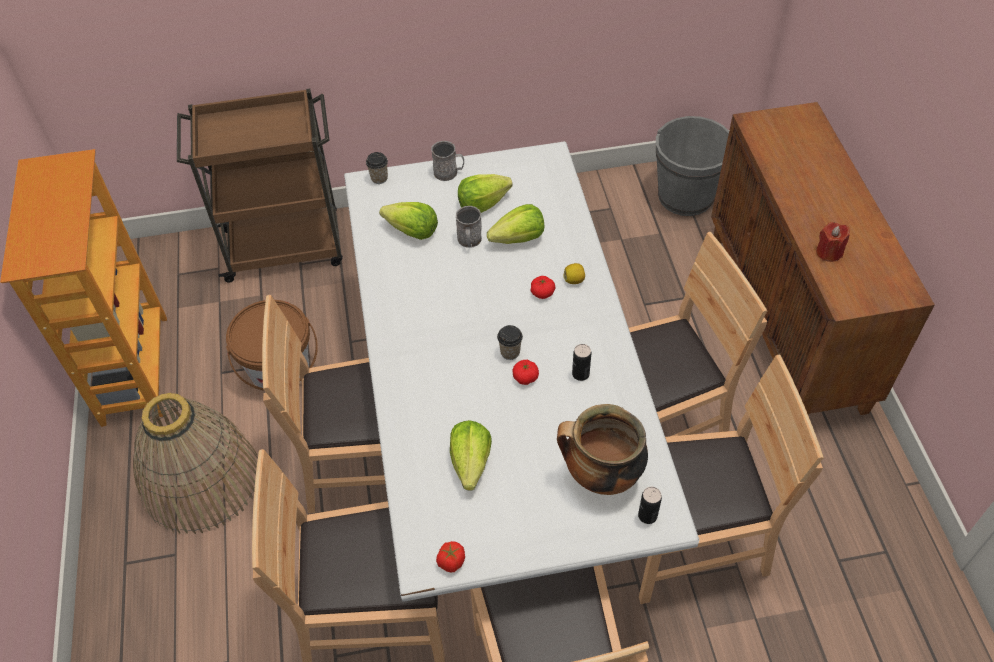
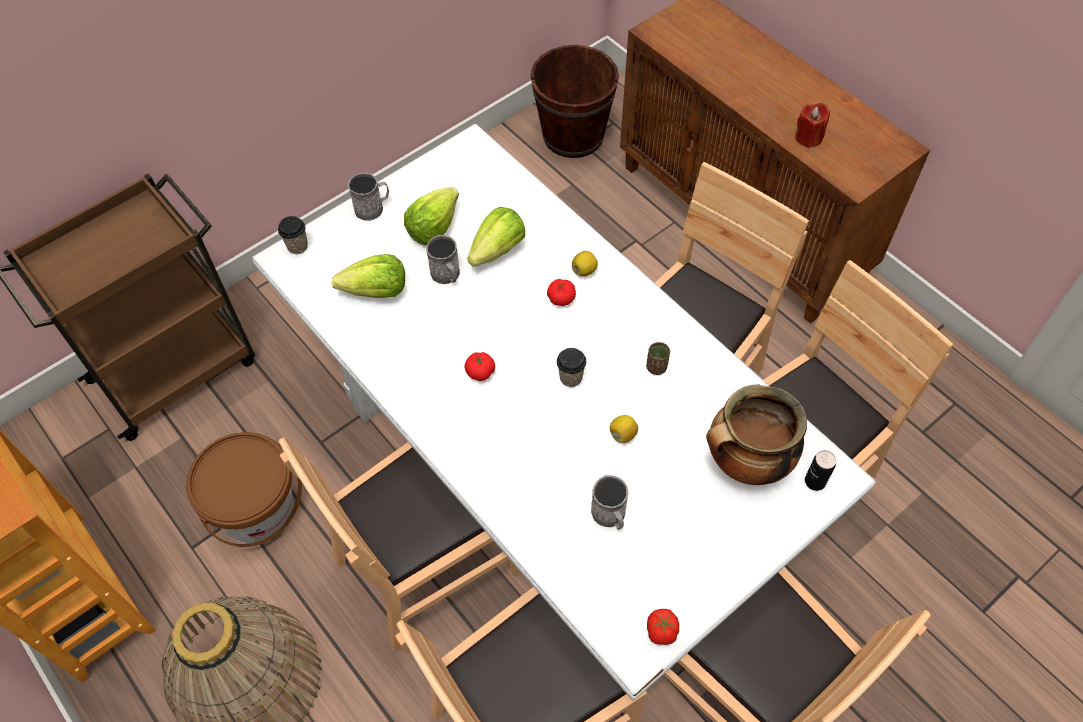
camera: 30 degrees left, 5 degrees up
lettuce [450,420,492,491] -> grey mug [591,475,628,530]
tomato [512,360,539,385] -> tomato moved to [464,352,495,381]
can [572,344,591,381] -> brown cup [646,342,670,375]
grey bucket [656,116,729,216] -> brown bucket [530,45,619,158]
none -> lemon [610,415,638,443]

